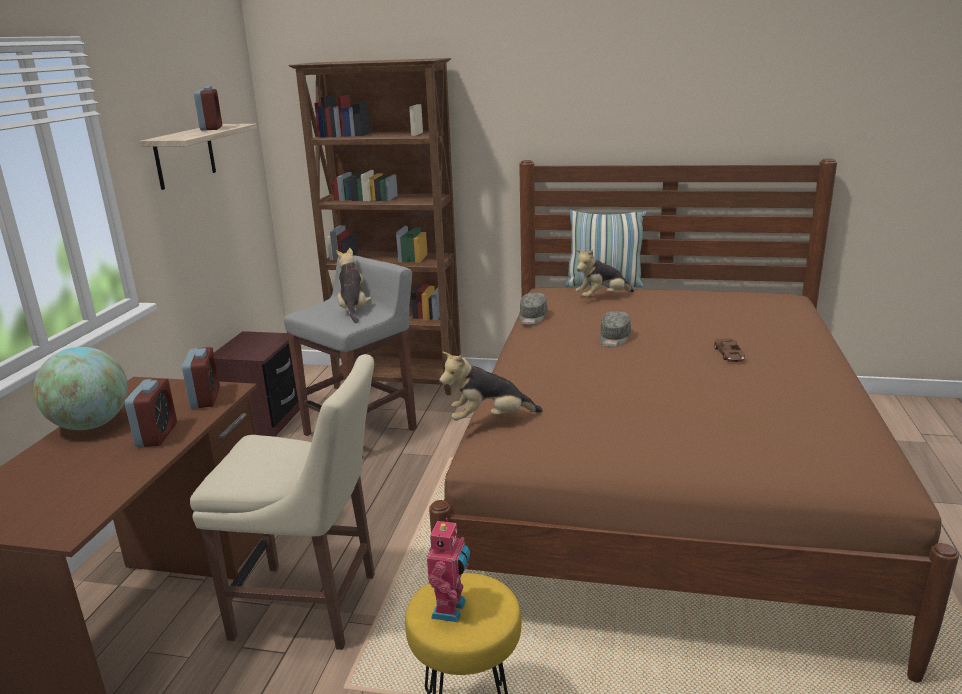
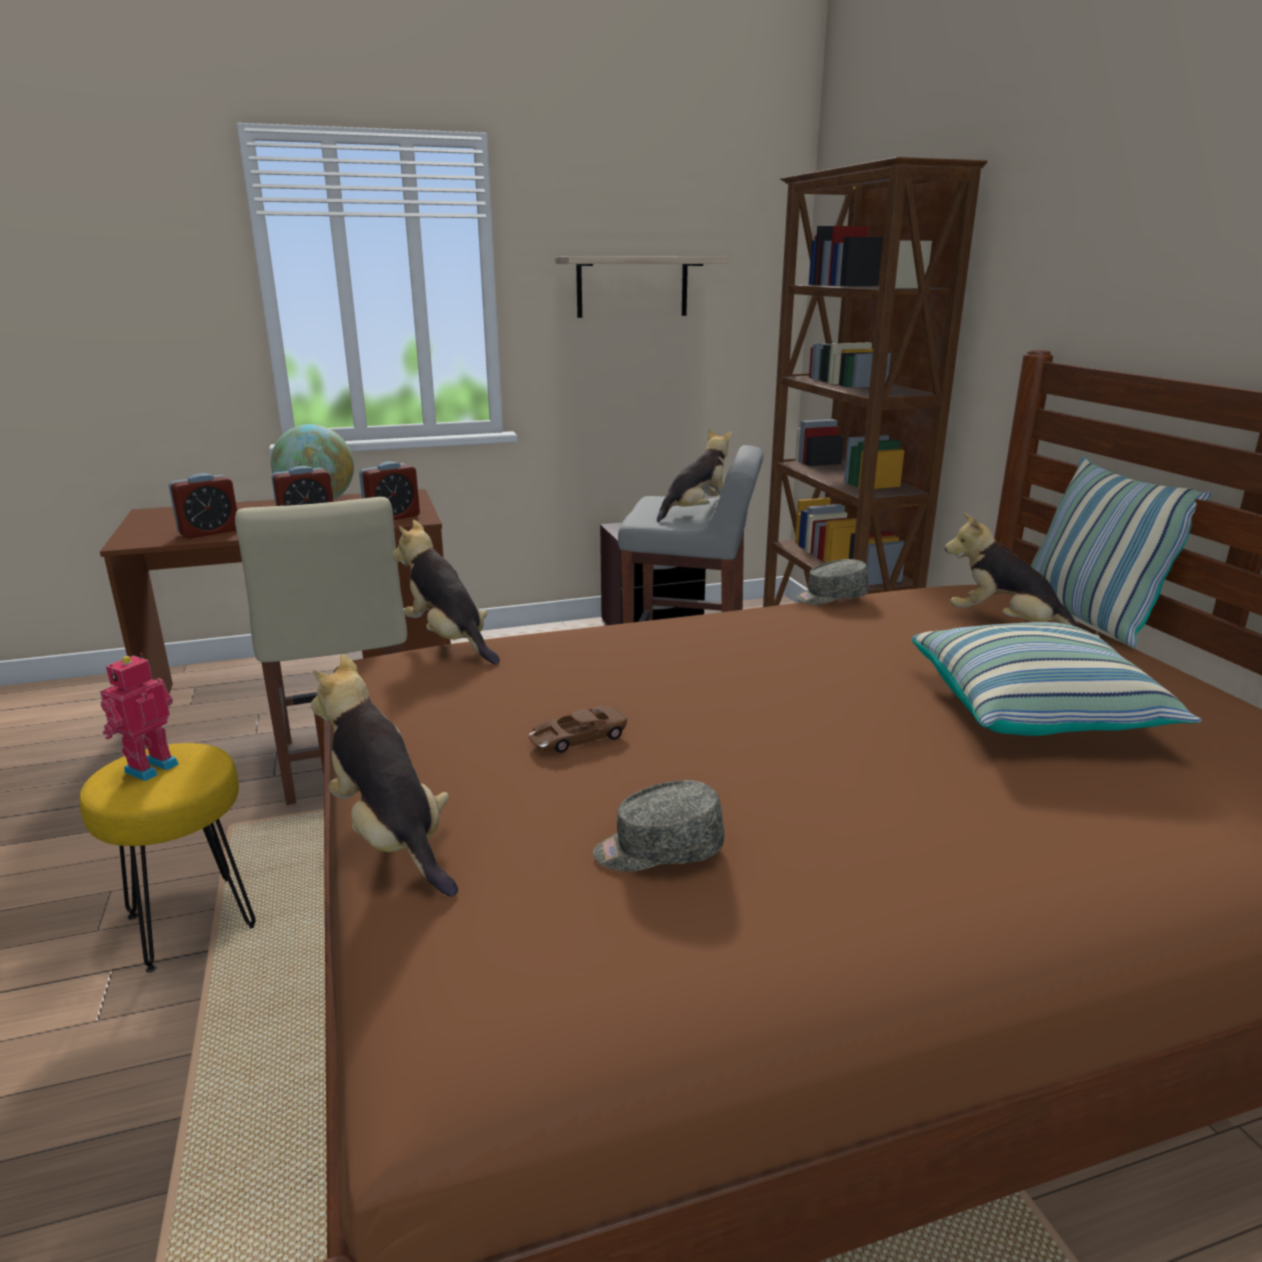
camera: 60 degrees right, 0 degrees up
alarm clock [194,85,222,131] -> alarm clock moved to [169,473,237,539]
toy robot [427,518,470,622] -> toy robot turned 135 degrees clockwise [100,653,179,781]
grey cap [600,311,631,347] -> grey cap moved to [593,780,725,872]
brown toy car [714,338,745,362] -> brown toy car moved to [529,706,627,753]
none -> plush toy [311,654,458,896]
none -> pillow [912,622,1202,736]

